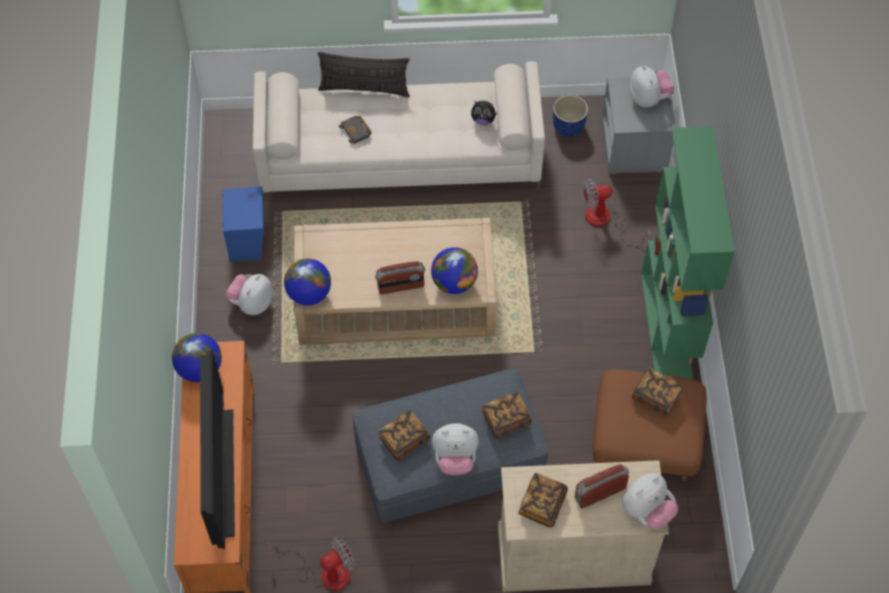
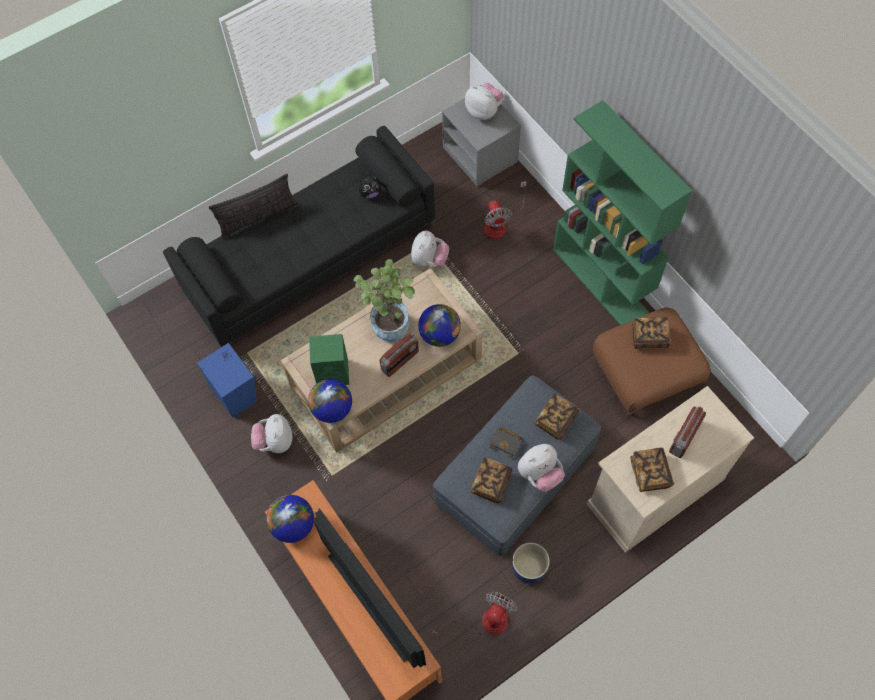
camera: 30 degrees left, 5 degrees up
beige sofa [253,61,545,200] -> black sofa [163,126,435,347]
black book [339,115,372,144] -> black book moved to [489,427,522,458]
blue planter [553,95,588,137] -> blue planter moved to [512,542,550,584]
fan [583,178,651,247] -> fan turned 60 degrees counterclockwise [484,181,527,239]
plush toy [622,473,678,530] -> plush toy moved to [411,231,449,267]
none -> green speaker [309,334,349,385]
none -> potted plant [353,259,415,343]

